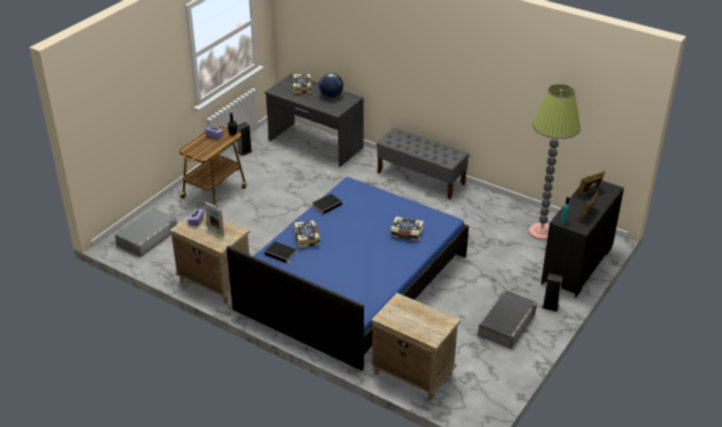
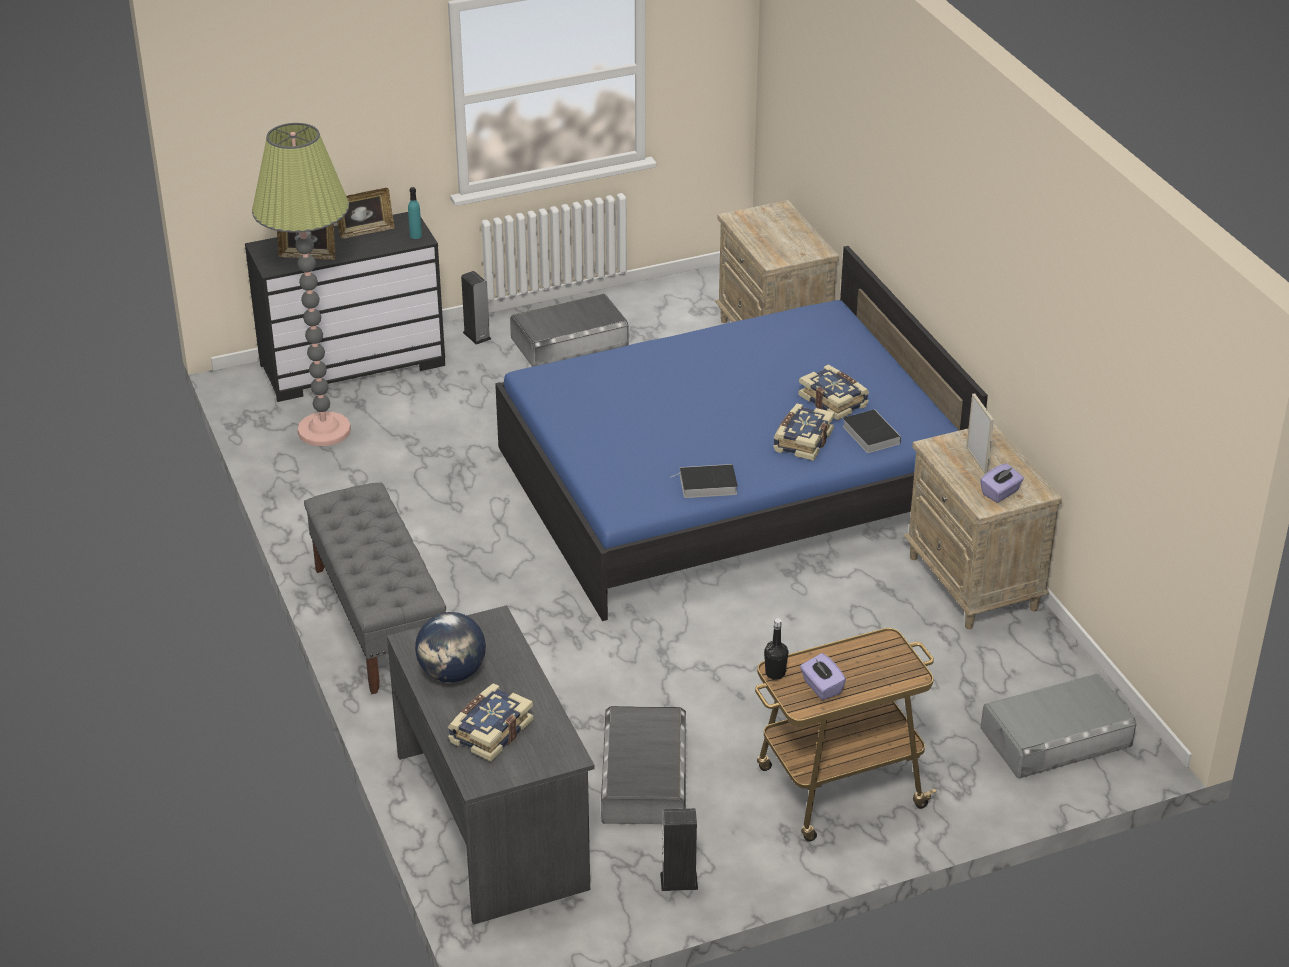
camera: 145 degrees left, 0 degrees up
book [390,216,424,241] -> book moved to [798,365,869,421]
none -> grey storage box [601,706,686,825]

